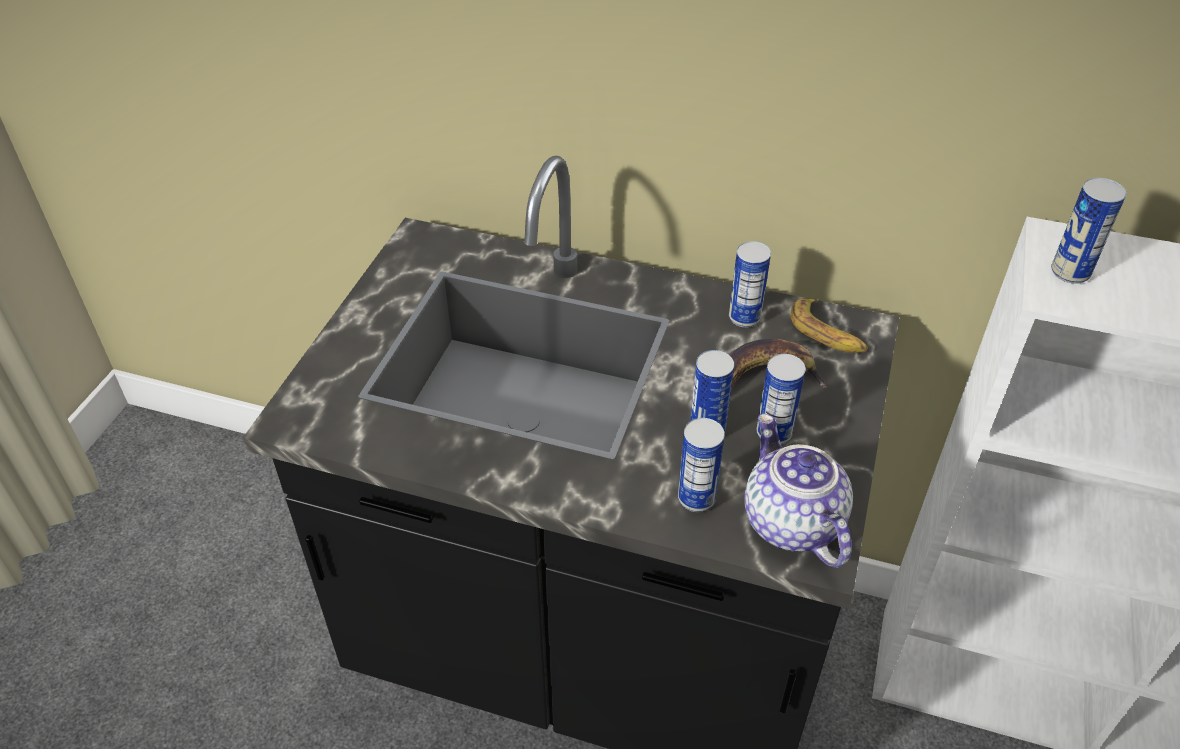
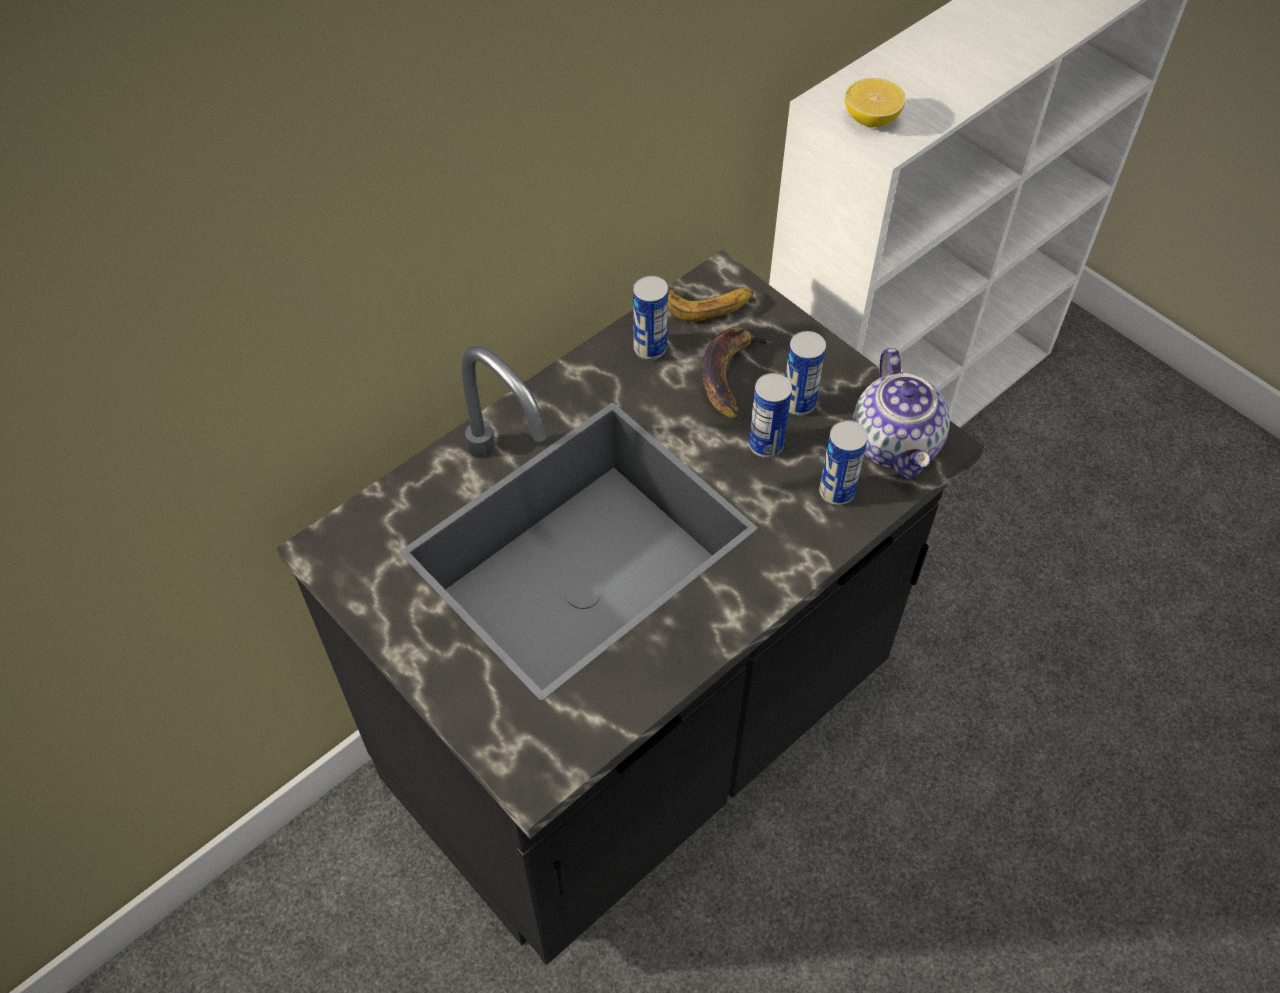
camera: 60 degrees left, 10 degrees up
teapot [745,414,853,568] -> teapot turned 105 degrees counterclockwise [853,348,950,479]
can [1051,178,1126,284] -> lemon [845,78,906,127]

